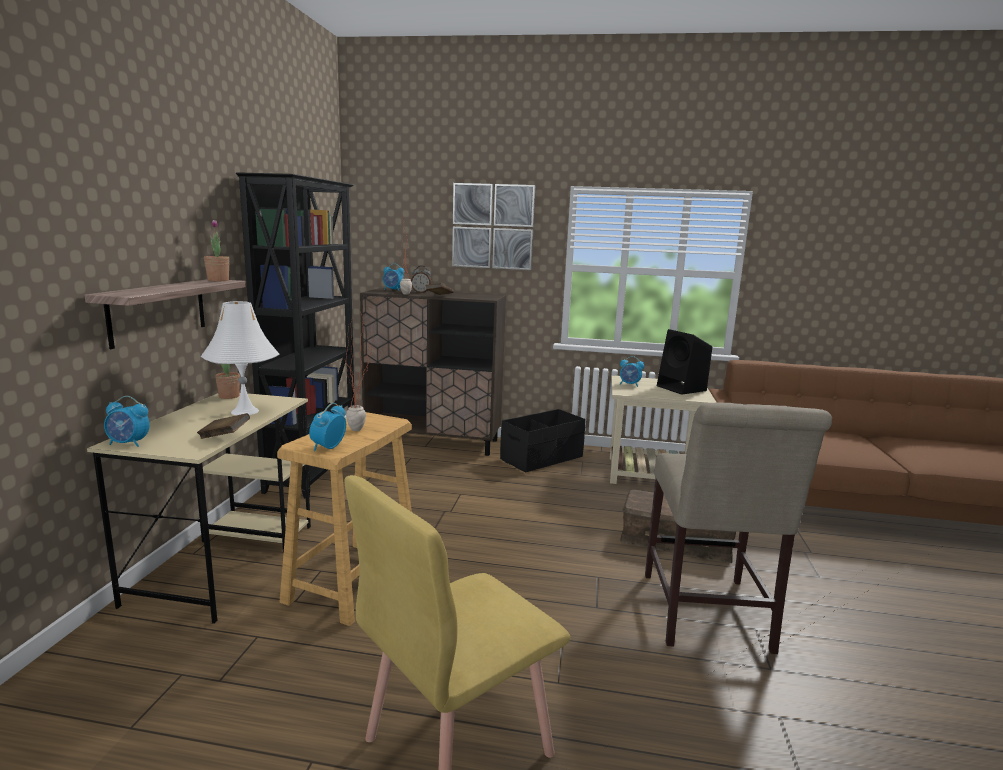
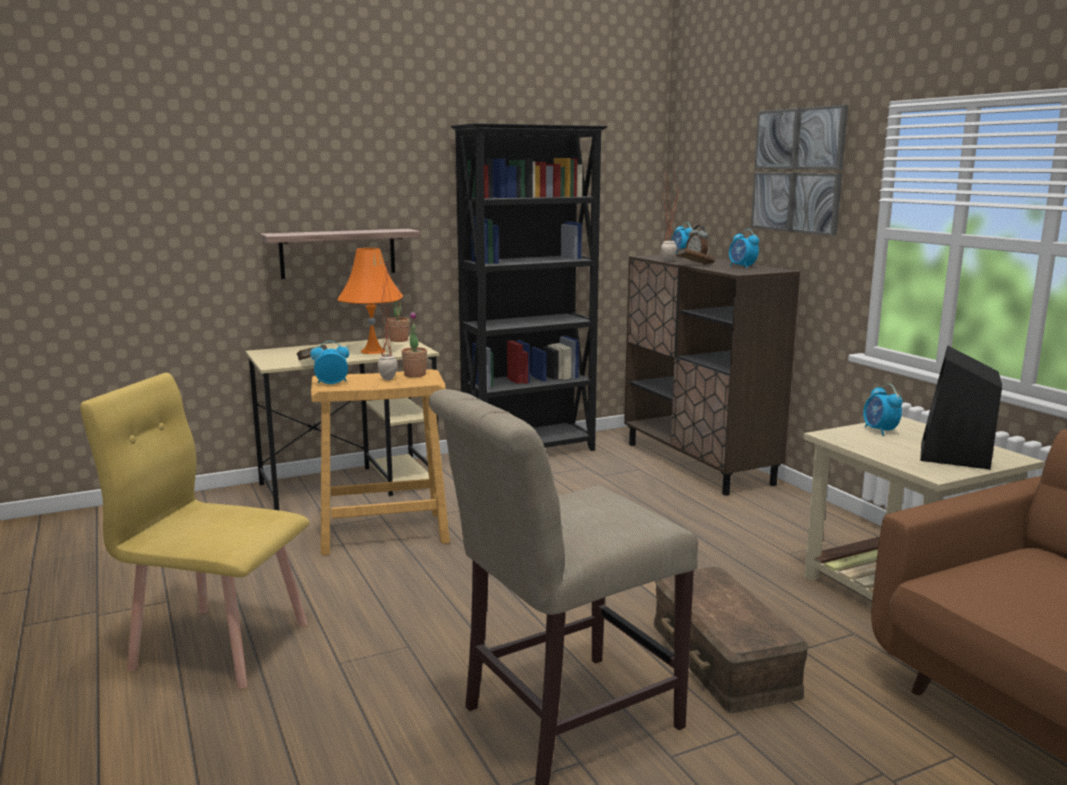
camera: 55 degrees right, 0 degrees up
alarm clock [104,396,150,447] -> alarm clock moved to [729,229,759,269]
white table lamp [201,301,279,415] -> orange table lamp [337,248,403,354]
potted plant [204,220,229,281] -> potted plant moved to [401,311,427,377]
black storage box [500,409,585,472] -> none

